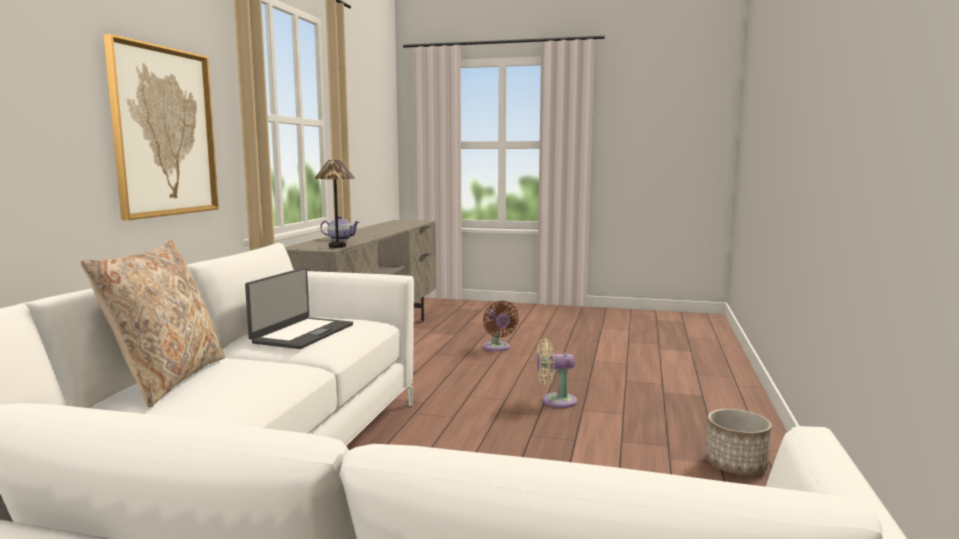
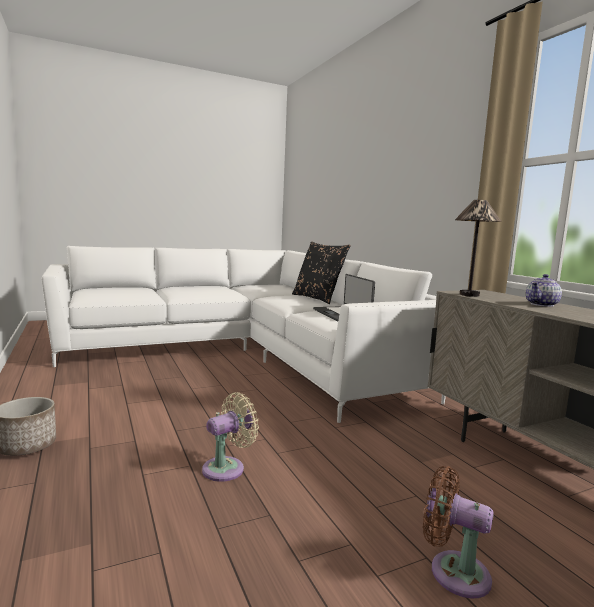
camera: 140 degrees right, 0 degrees up
beige pillow [80,240,225,408] -> black pillow [292,242,351,304]
picture [103,34,219,220] -> none

